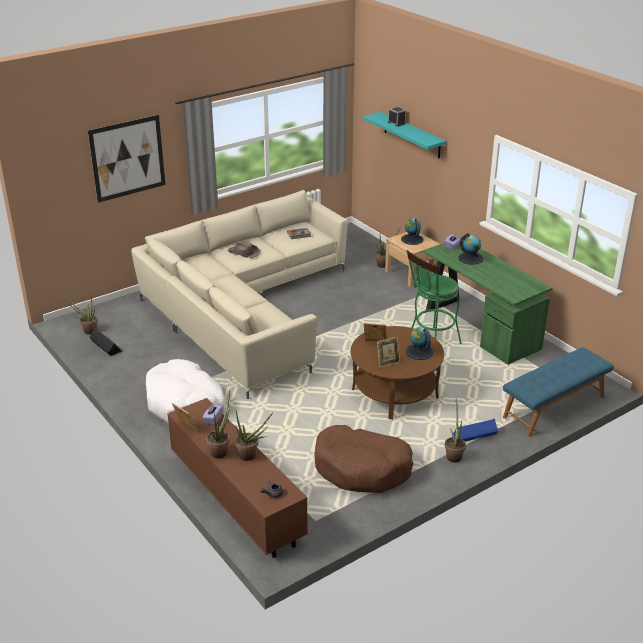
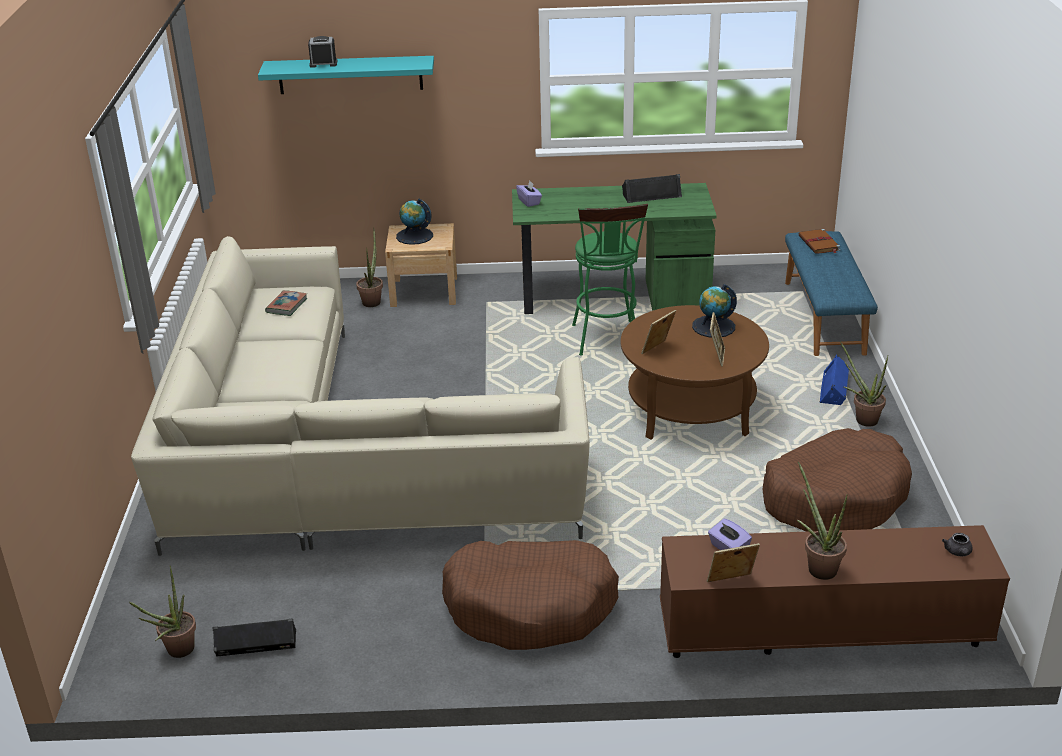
camera: 55 degrees left, 0 degrees up
picture [88,115,165,203] -> none
white dog bed [146,359,226,423] -> brown dog bed [442,540,619,650]
brown hat [228,241,260,258] -> none
potted plant [235,411,273,461] -> none
globe [458,233,483,265] -> none
none -> black speaker [622,174,682,203]
none -> brown book [799,229,840,254]

